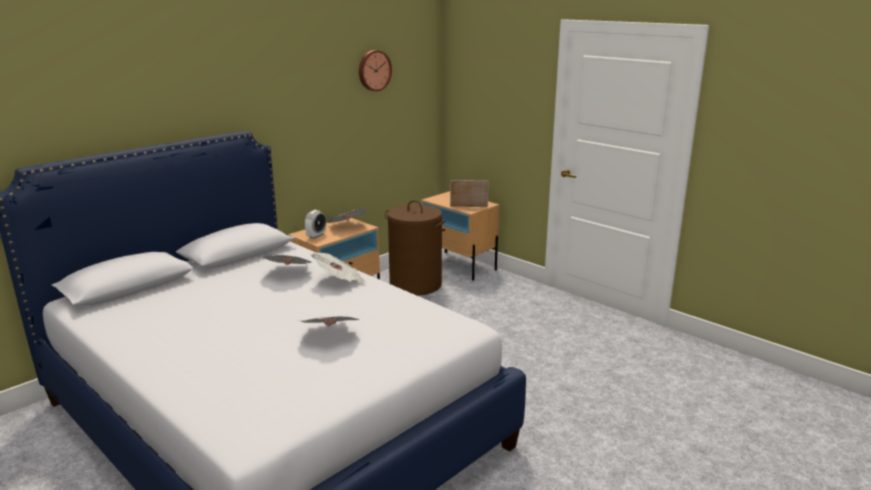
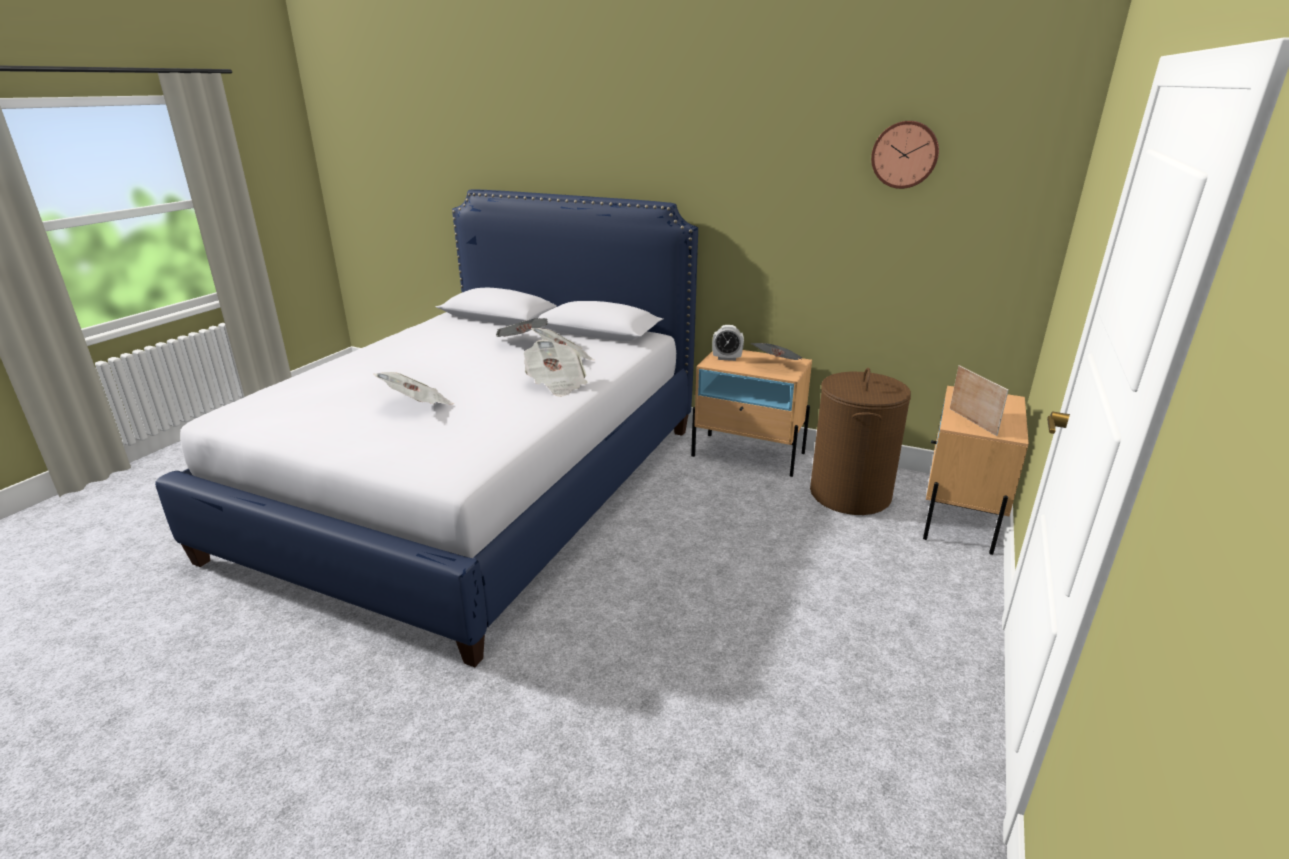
camera: 70 degrees right, 5 degrees up
none -> newspaper [496,318,548,337]

